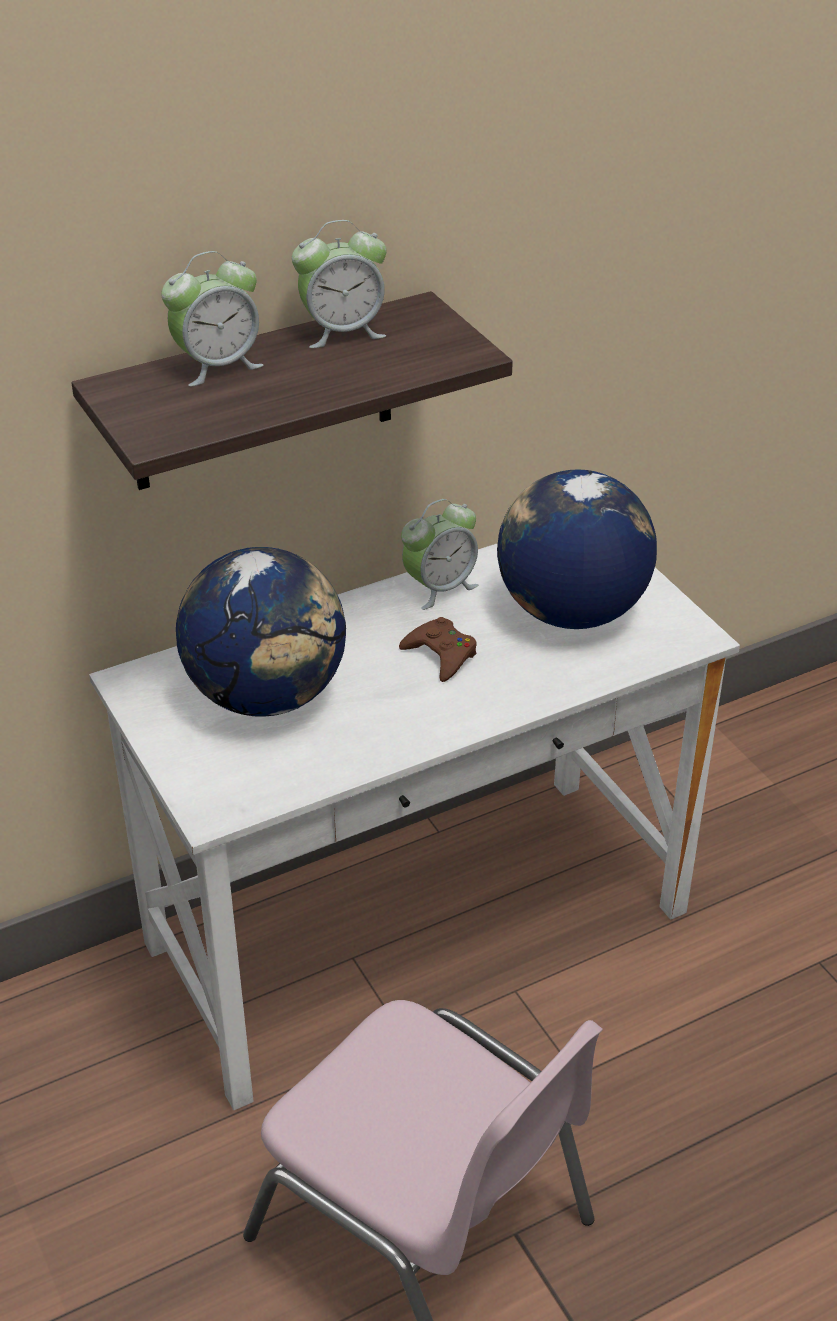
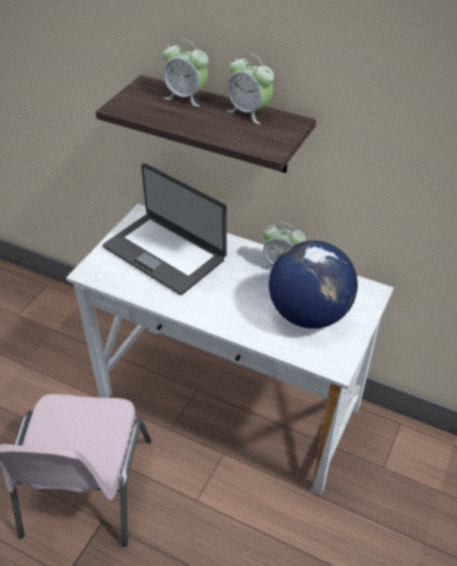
camera: 55 degrees right, 5 degrees up
globe [176,547,346,717] -> laptop [103,163,227,295]
brown game controller [399,617,477,682] -> none

